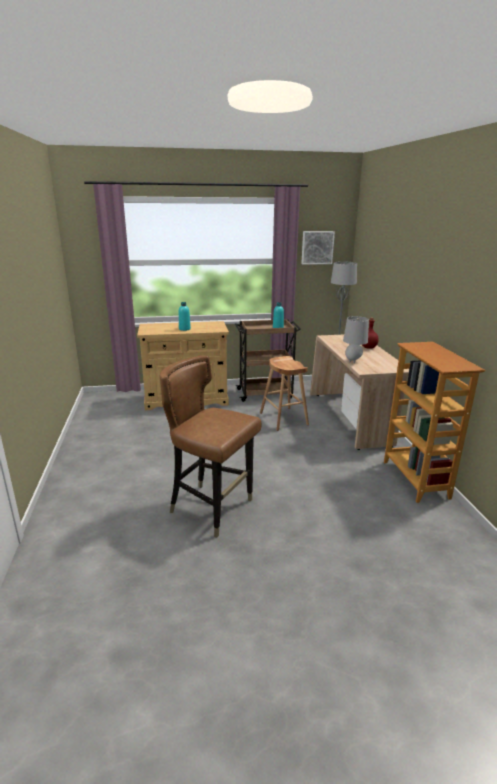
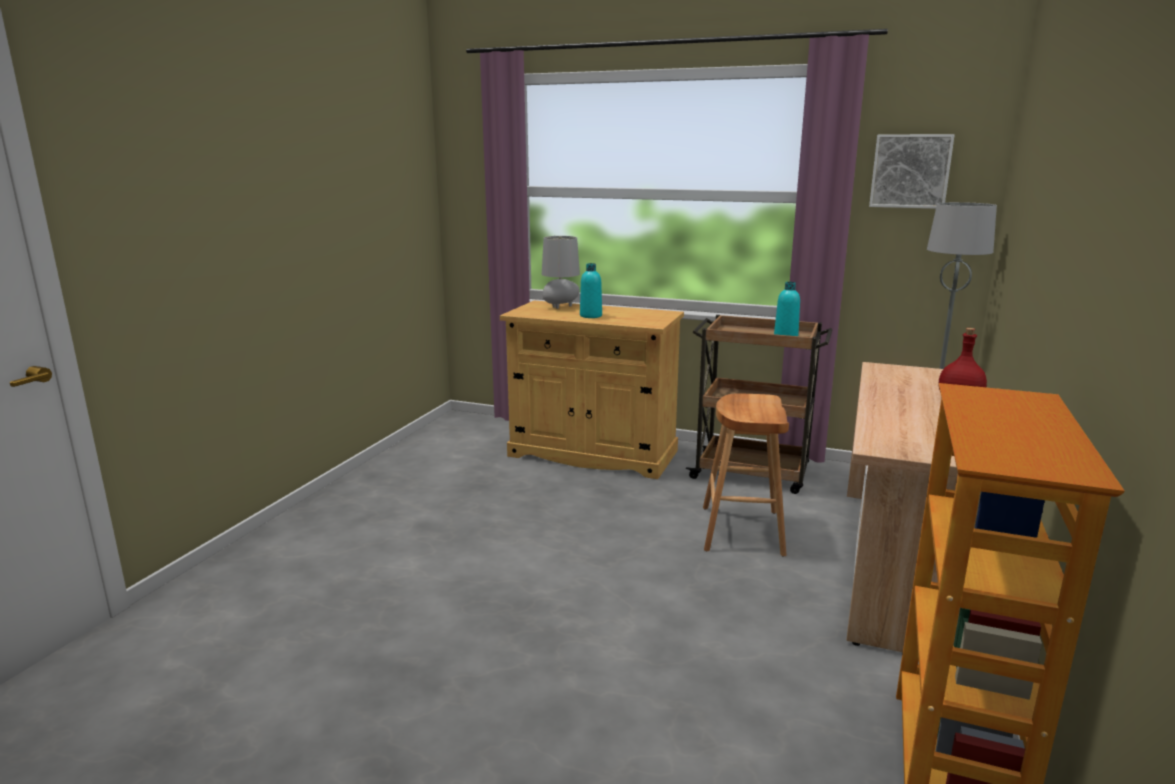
camera: 30 degrees right, 5 degrees down
brown chair [160,356,262,538] -> none
grey table lamp [343,316,369,363] -> grey table lamp moved to [542,236,580,309]

